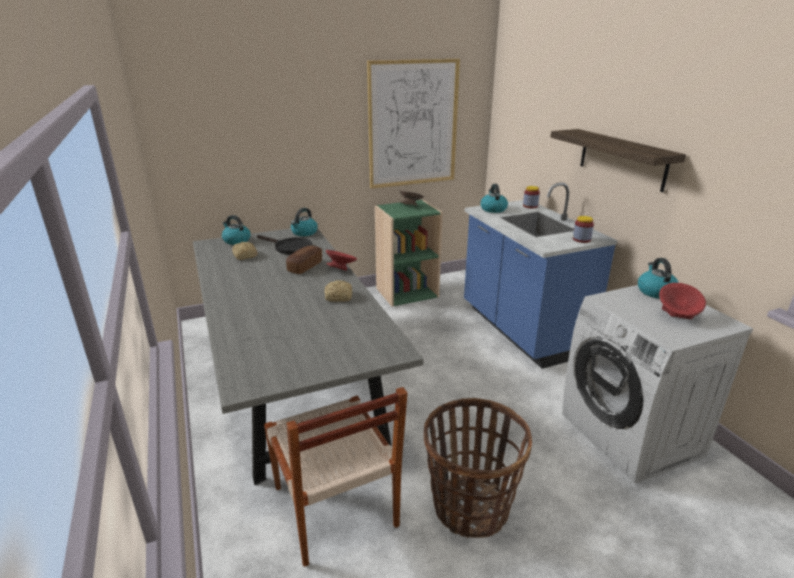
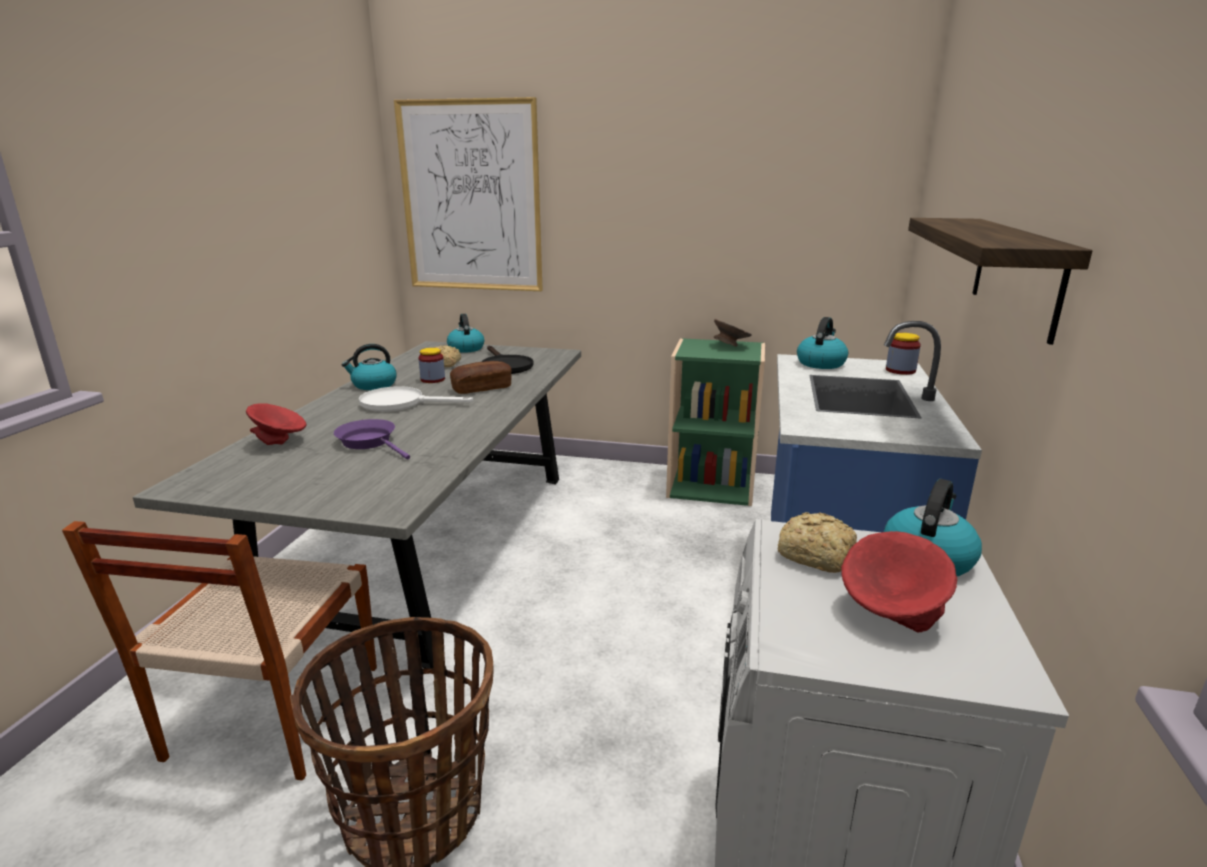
camera: 35 degrees right, 5 degrees down
kettle [291,208,318,236] -> kettle moved to [341,344,397,390]
bread [324,280,352,302] -> bread moved to [778,512,857,573]
red bowl [326,250,357,271] -> red bowl moved to [246,403,307,445]
picture [367,59,460,189] -> picture moved to [394,97,543,291]
jar [573,216,594,243] -> jar moved to [418,348,445,383]
none -> purple frying pan [334,419,410,459]
none -> white frying pan [359,386,473,412]

